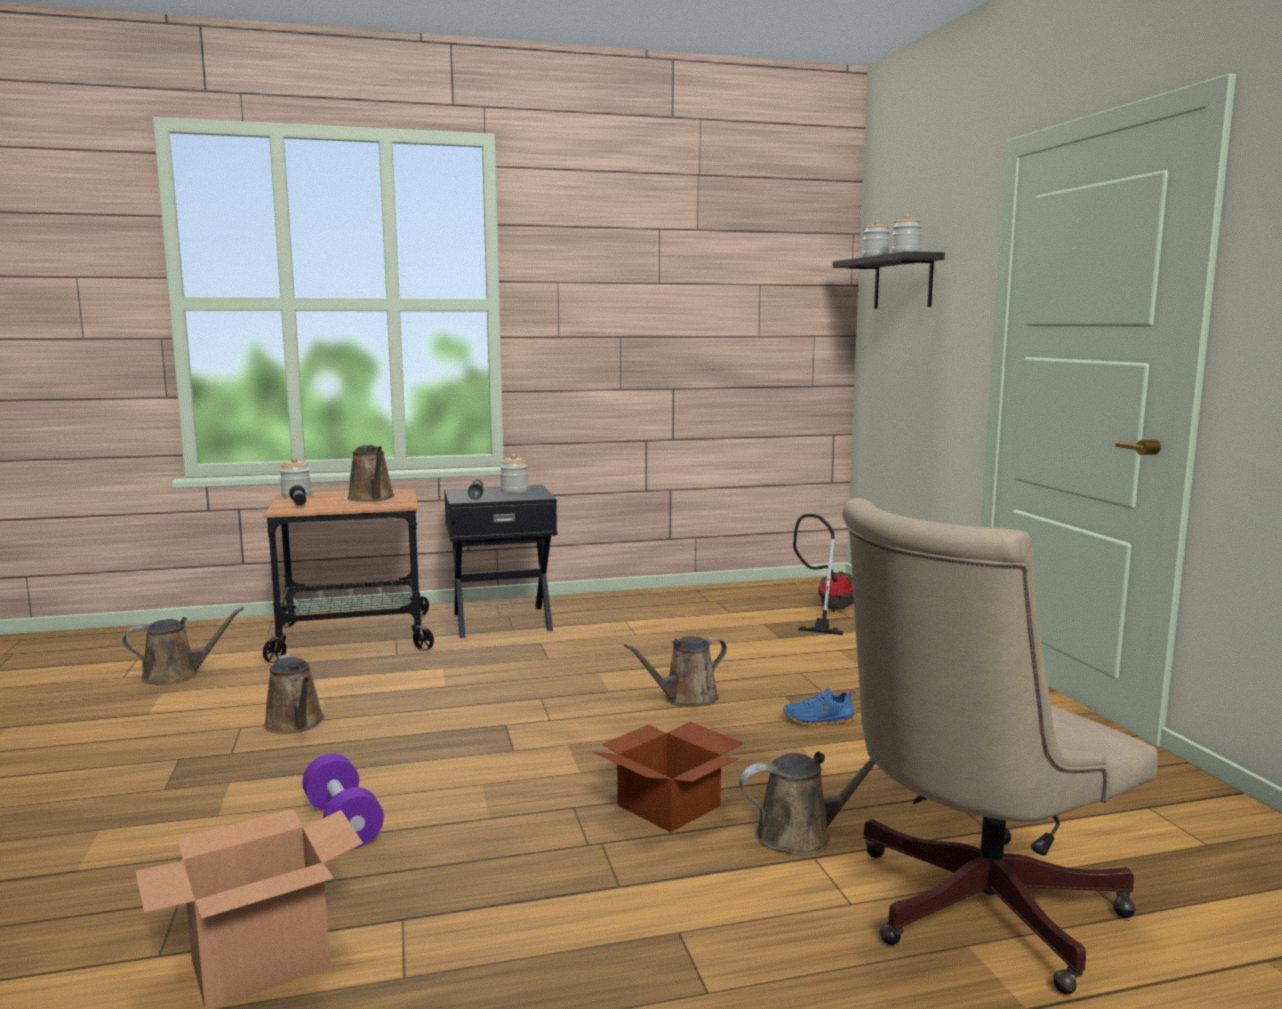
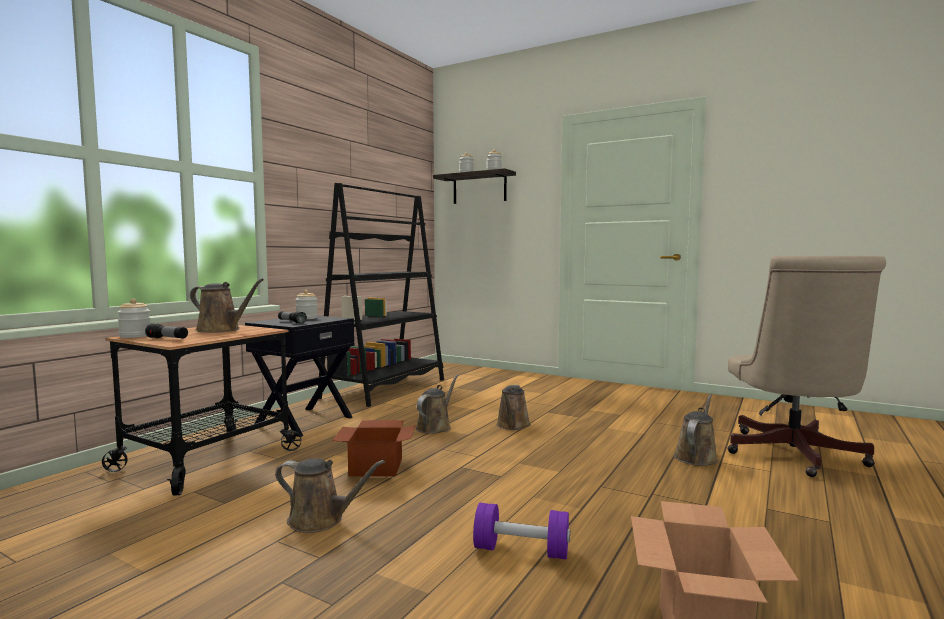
camera: 45 degrees left, 5 degrees down
brown watering can [122,607,244,685] -> brown watering can moved to [416,374,459,434]
cardboard box [593,722,743,832] -> cardboard box moved to [332,420,416,477]
blue shoe [783,688,855,727] -> none
vacuum cleaner [793,514,854,635] -> none
none -> black bookcase [318,183,444,407]

